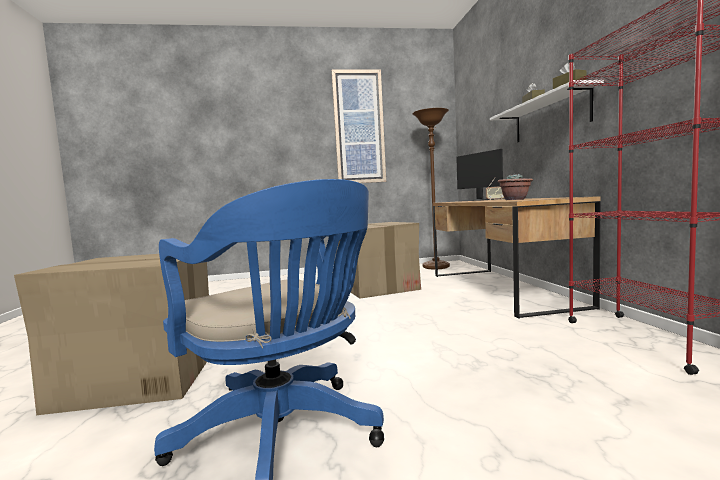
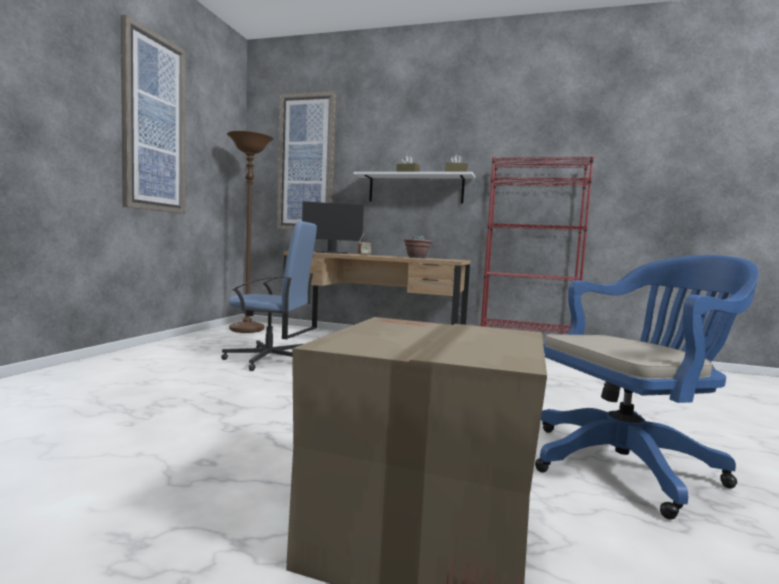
camera: 65 degrees left, 0 degrees up
cardboard box [338,222,421,299] -> blue office chair [221,221,317,371]
none -> picture [277,91,337,230]

